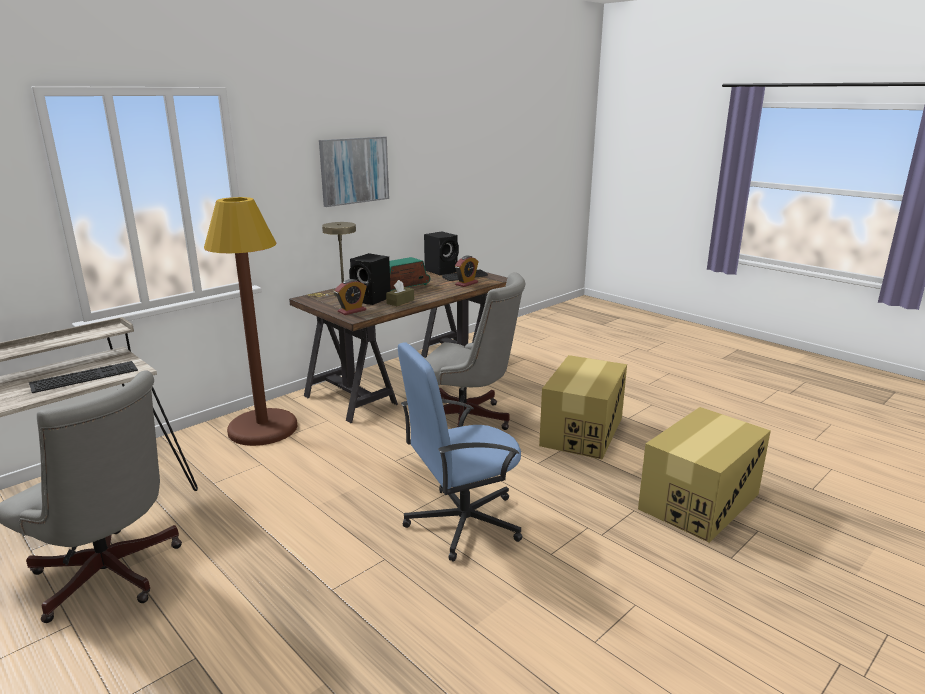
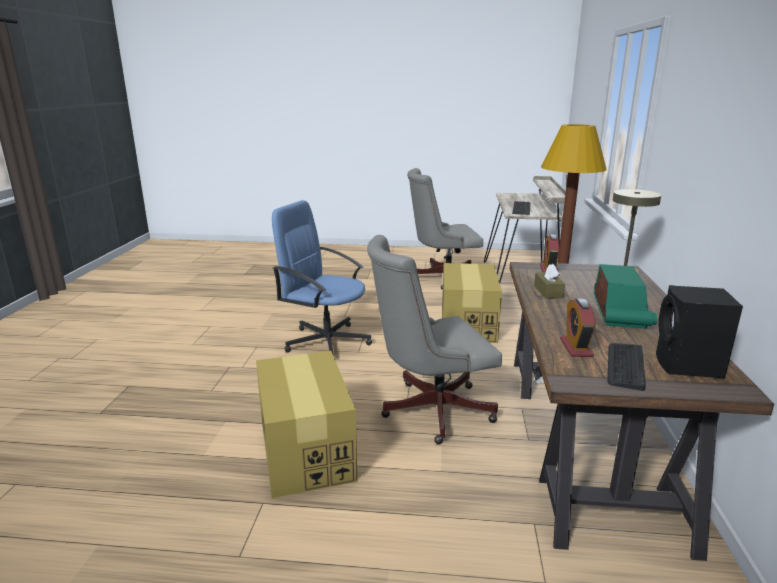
camera: 140 degrees right, 0 degrees up
picture [319,137,389,207] -> none
black speaker [349,253,391,305] -> none
blue office chair [398,343,522,561] -> blue office chair turned 90 degrees counterclockwise [272,200,372,354]
cardboard box [638,407,771,543] -> cardboard box moved to [442,263,502,343]

